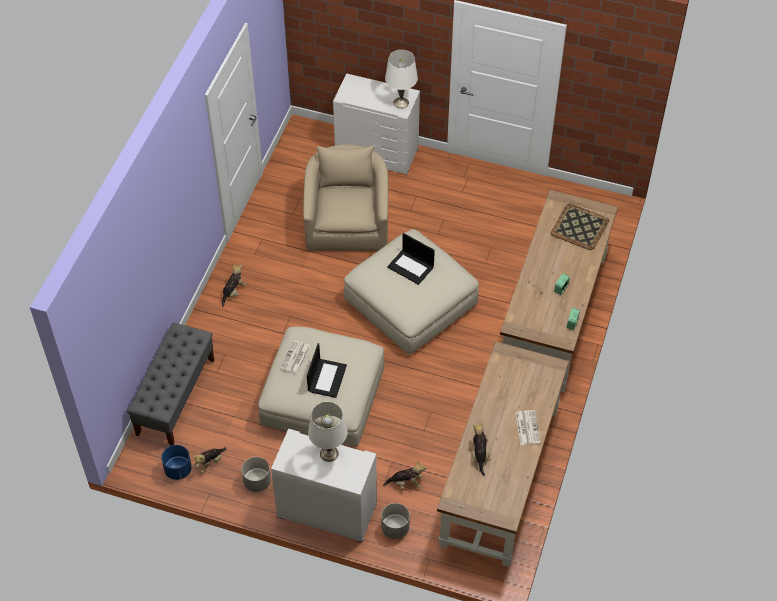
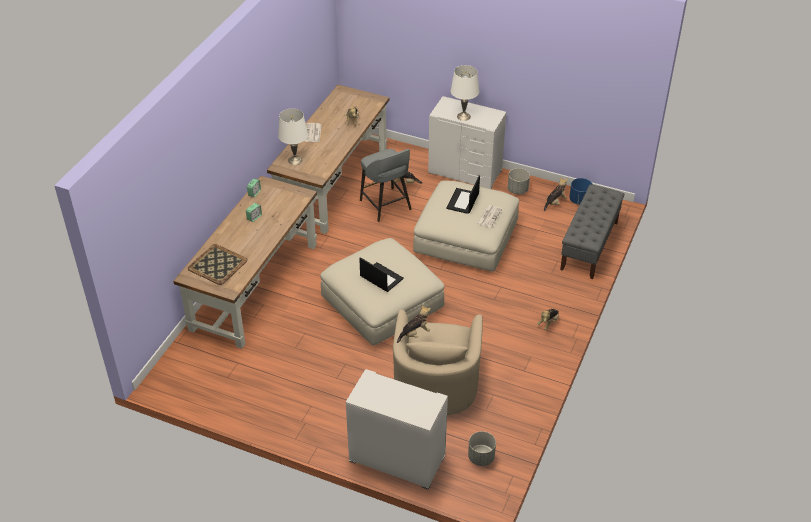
camera: 175 degrees left, 10 degrees down
grey planter [381,503,410,539] -> grey planter moved to [468,431,496,466]
white table lamp [385,50,418,109] -> white table lamp moved to [278,108,308,165]
none -> grey stool [360,149,412,222]
none -> plush toy [397,305,431,343]

